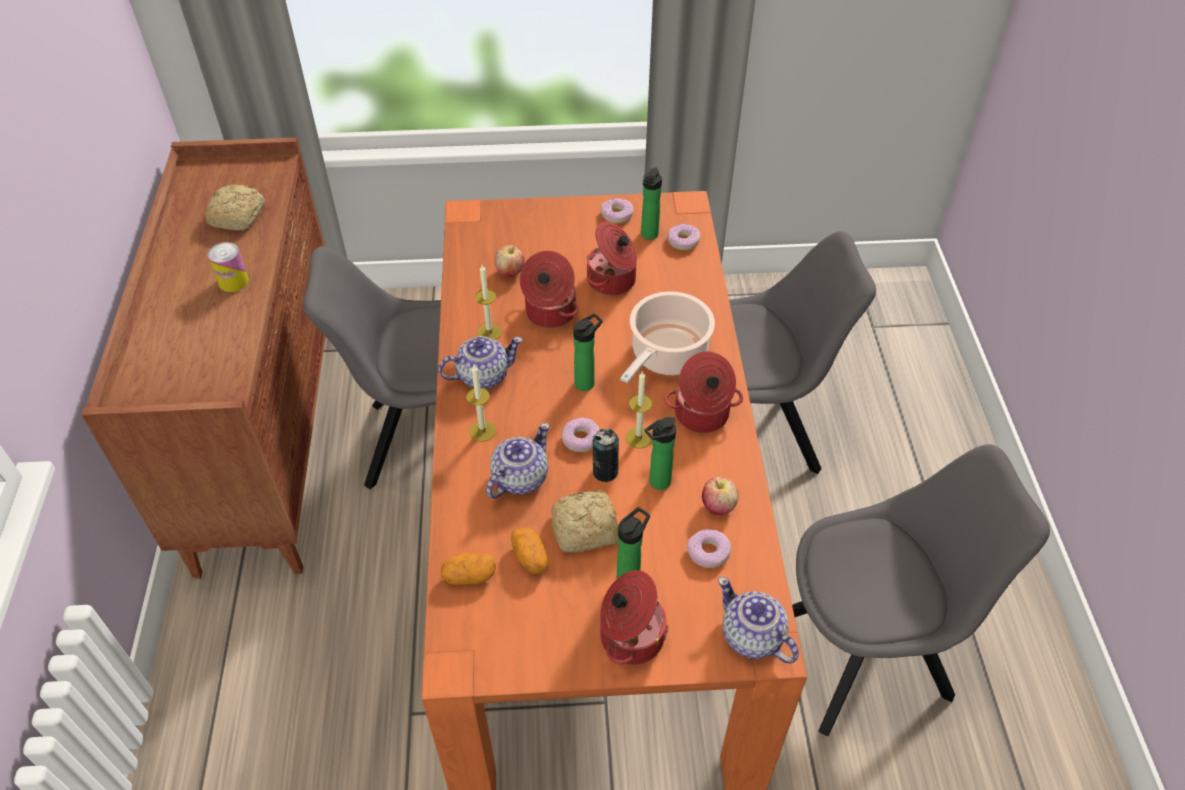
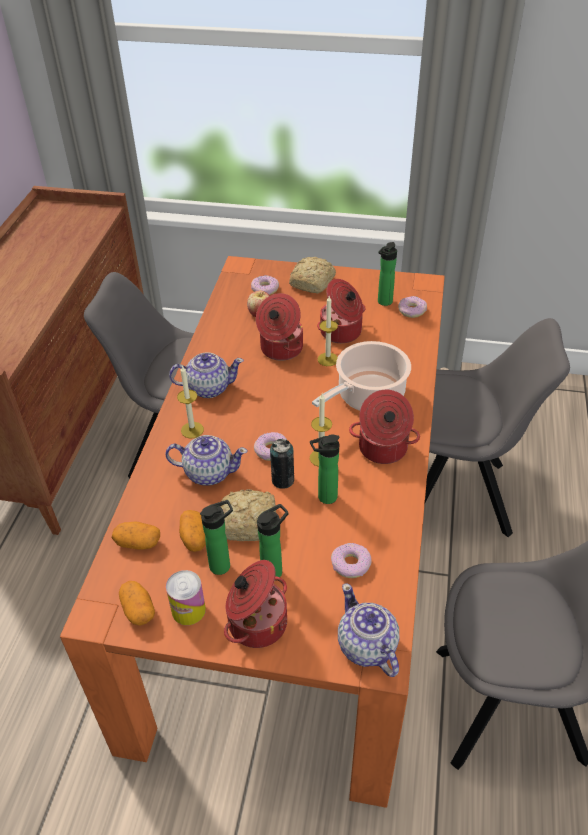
camera: 15 degrees right, 5 degrees down
bread [206,184,265,231] -> bread moved to [289,257,336,294]
can [208,242,249,292] -> can moved to [166,570,206,625]
candle [475,265,502,340] -> candle moved to [318,296,338,366]
teapot [486,423,550,499] -> teapot turned 45 degrees clockwise [165,435,248,486]
bottle [573,313,602,391] -> bottle moved to [200,500,233,575]
donut [600,198,634,223] -> donut moved to [251,276,279,295]
apple [702,477,739,515] -> none
none -> potato [119,581,155,626]

